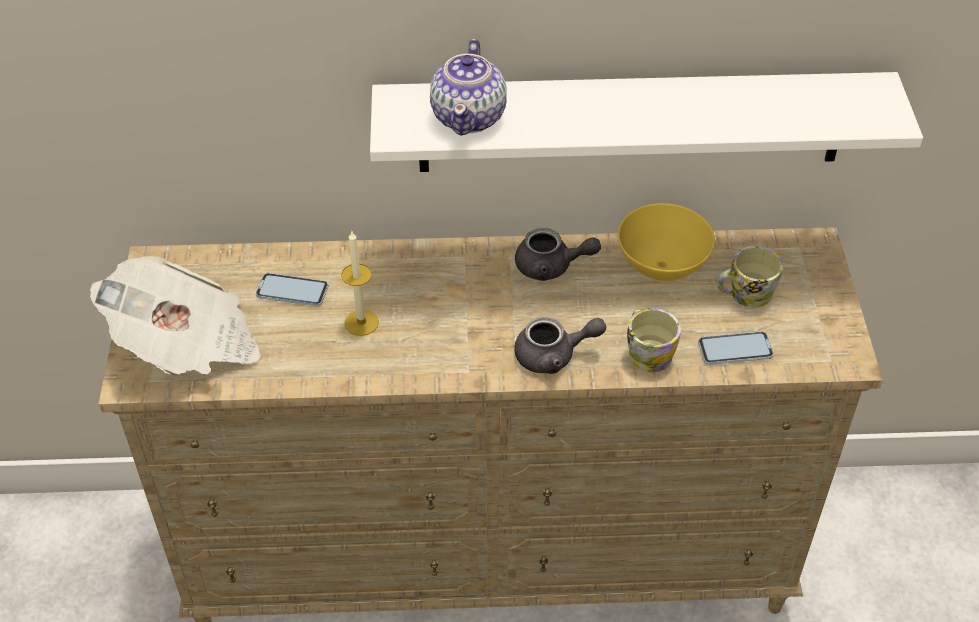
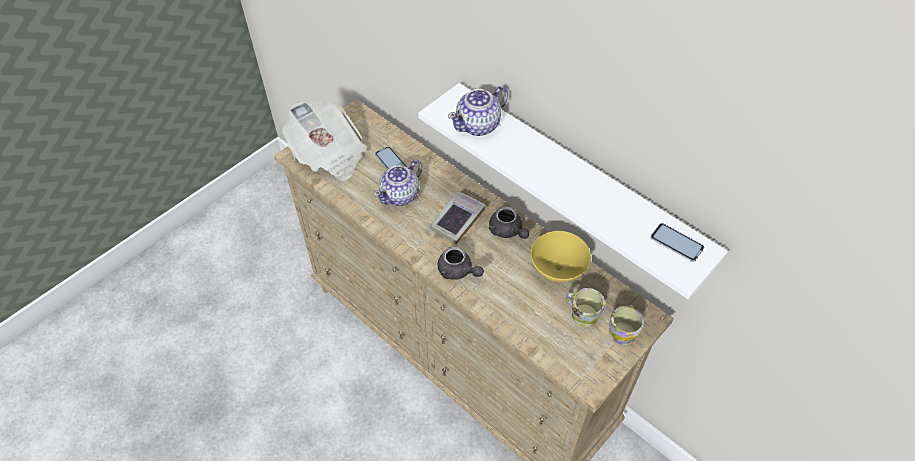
camera: 45 degrees right, 5 degrees up
candle [341,231,379,336] -> teapot [374,160,422,206]
mug [627,308,681,373] -> mug moved to [609,305,644,345]
phone [698,331,774,365] -> phone moved to [650,223,704,262]
none -> book [429,191,485,244]

